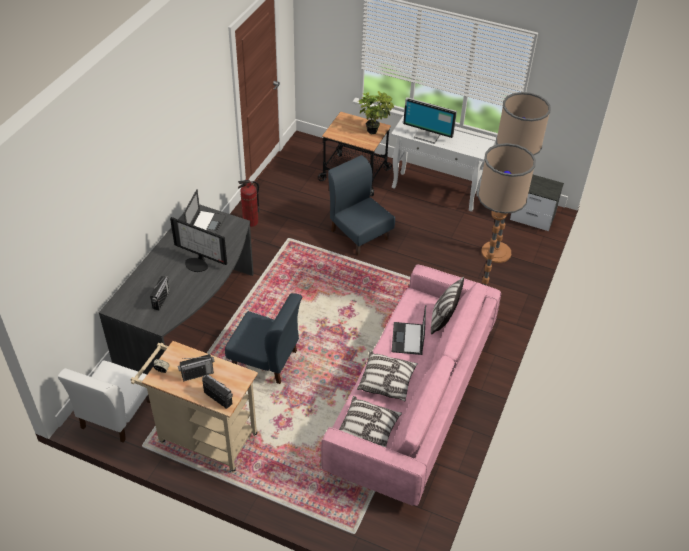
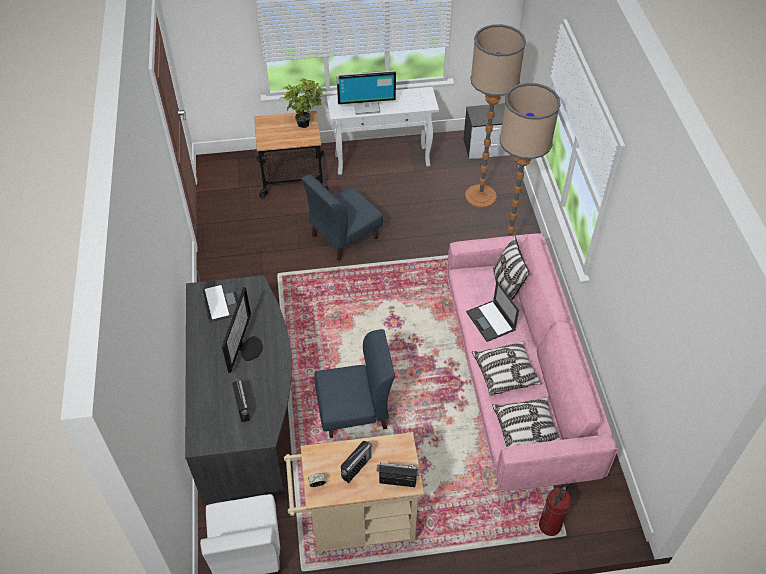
camera: 30 degrees left, 5 degrees up
monitor [170,217,227,272] -> monitor turned 75 degrees counterclockwise [222,287,263,373]
fire extinguisher [238,179,259,227] -> fire extinguisher moved to [539,483,571,536]
blue chair [328,155,395,256] -> blue chair turned 60 degrees counterclockwise [301,175,383,261]

